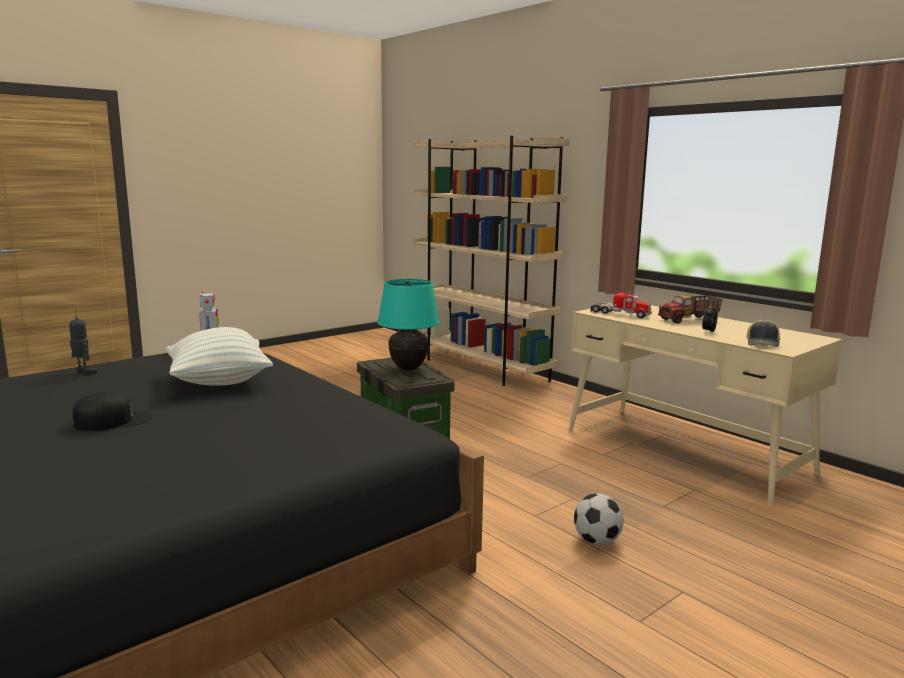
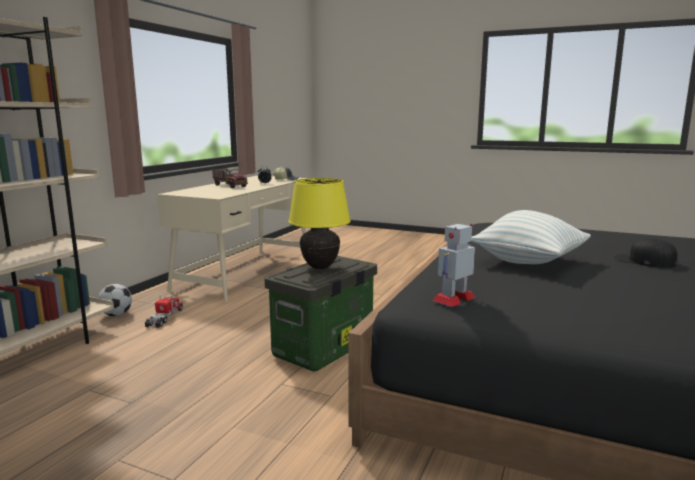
camera: 115 degrees left, 0 degrees up
toy robot [69,315,97,375] -> none
turquoise table lamp [377,279,440,370] -> yellow table lamp [288,178,351,269]
football [574,493,624,545] -> football moved to [98,284,132,316]
toy truck [591,290,652,318] -> toy truck moved to [145,296,183,328]

